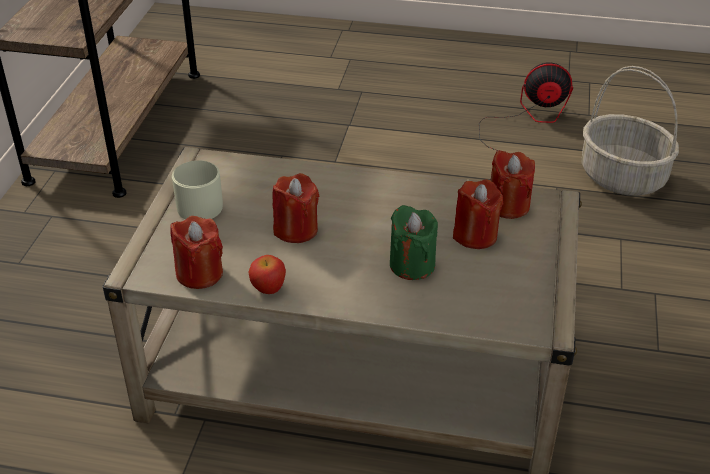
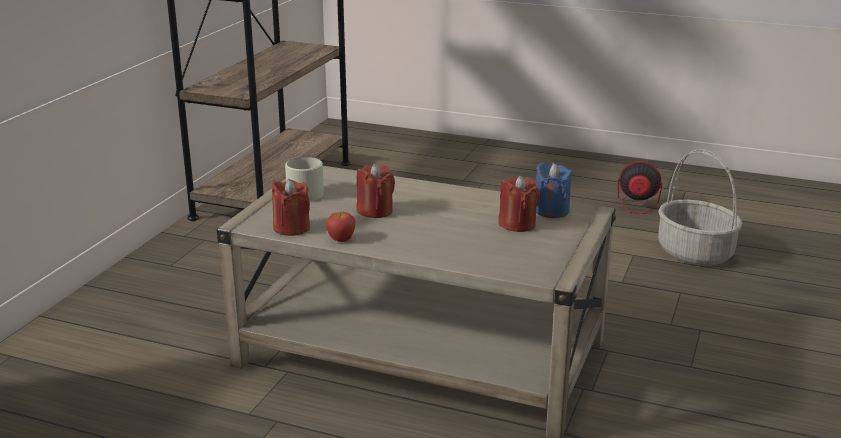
camera: 10 degrees right, 15 degrees down
green candle [390,205,438,280] -> none
red candle [490,150,535,219] -> blue candle [536,162,572,218]

